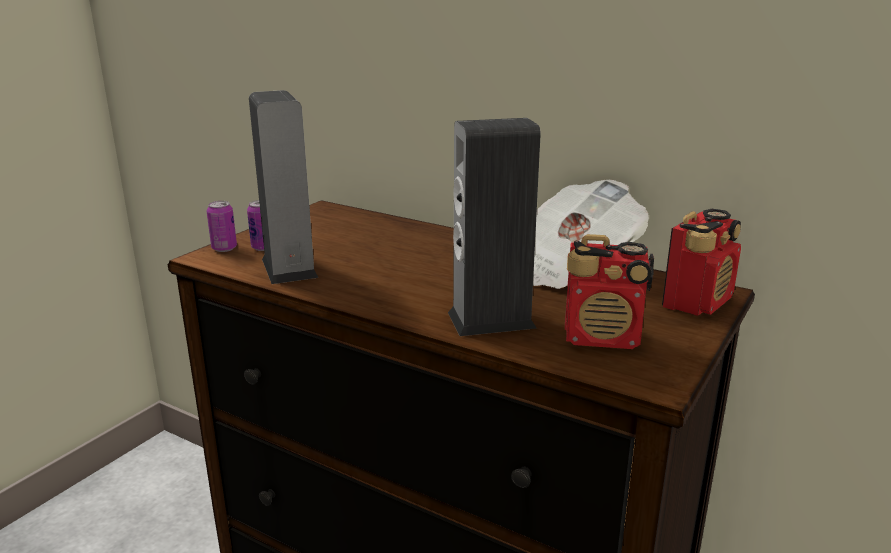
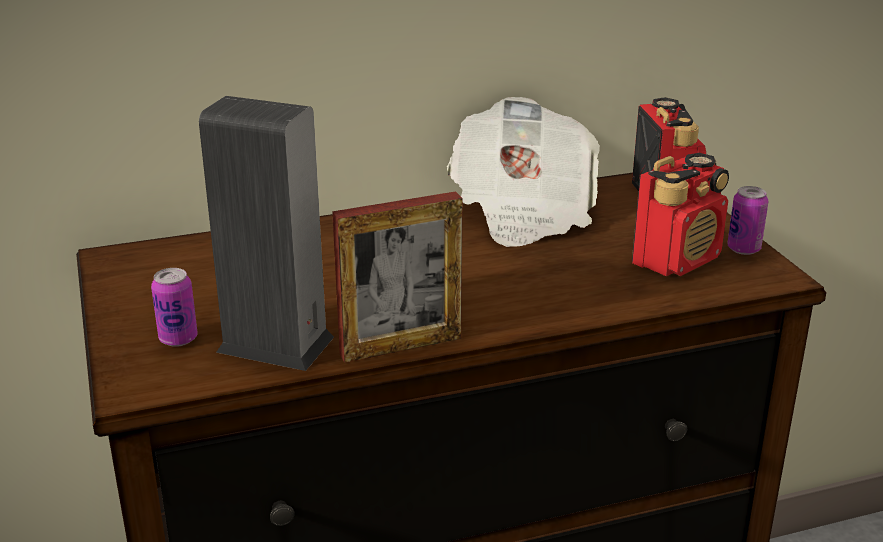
camera: 50 degrees left, 5 degrees up
can [207,201,237,252] -> can moved to [727,186,768,255]
speaker [448,118,541,336] -> none
none -> picture frame [332,191,463,363]

